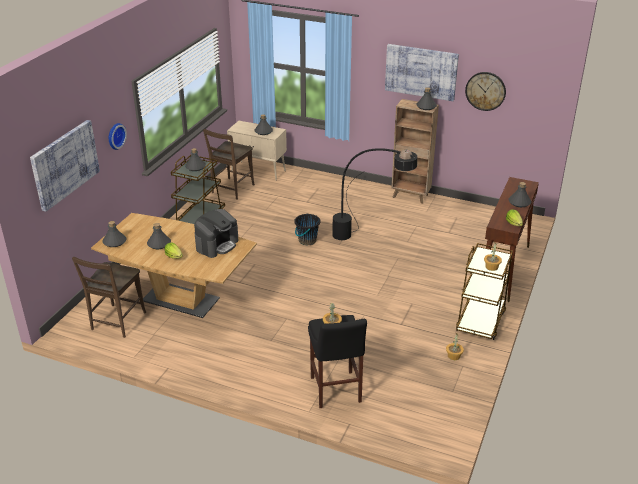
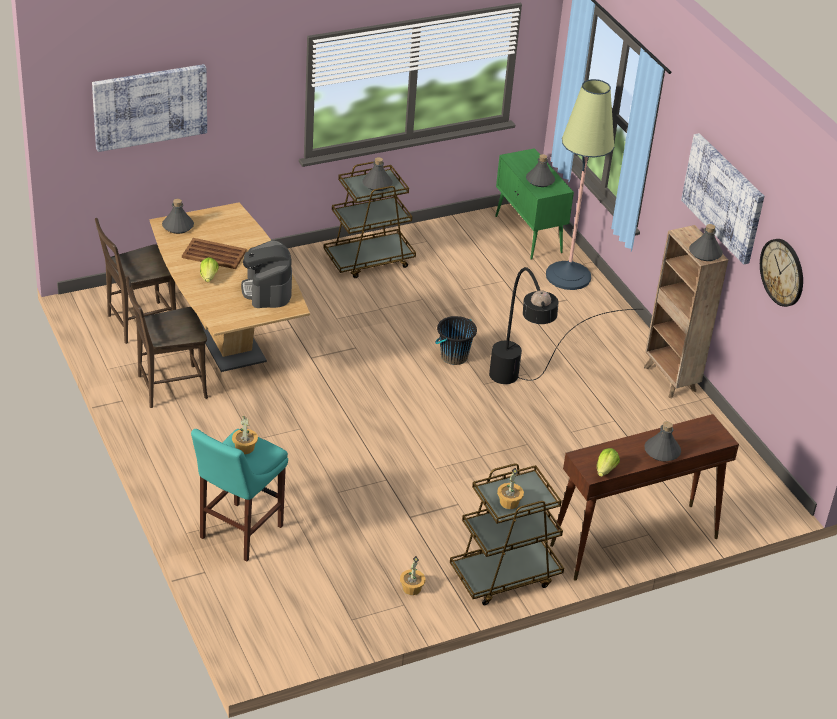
camera: 40 degrees right, 5 degrees up
wall clock [109,123,127,150] -> none
grey bottle [147,223,171,249] -> brown tray [182,238,247,269]
coffee machine [194,209,238,258] -> coffee machine turned 90 degrees clockwise [241,240,292,308]
brown chair [203,129,255,200] -> brown chair moved to [126,276,208,408]
beige cabinet [227,121,287,181] -> green cabinet [495,148,574,260]
black stool [308,315,367,408] -> turquoise stool [191,429,288,561]
none -> floor lamp [546,79,614,290]

